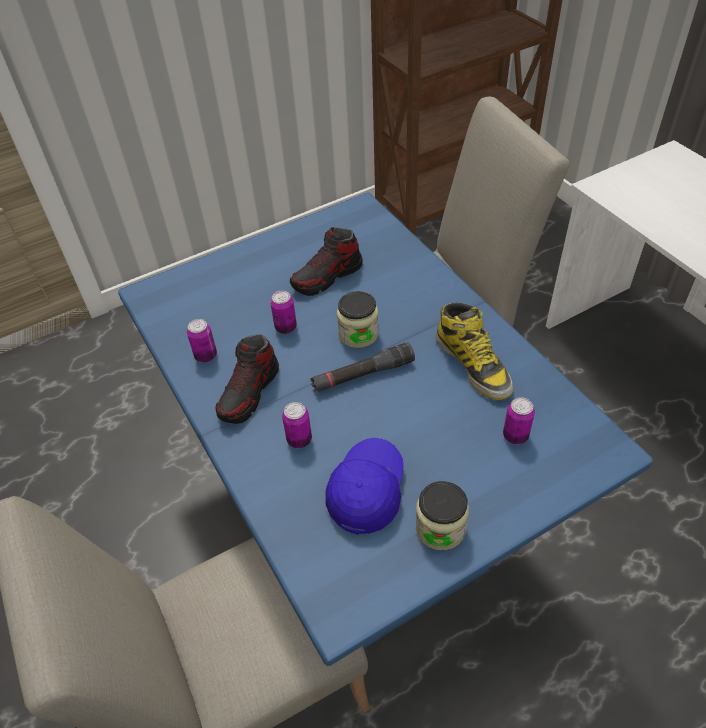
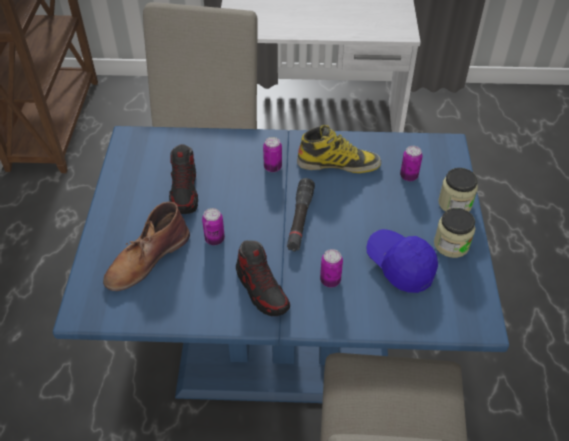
camera: 60 degrees left, 0 degrees up
can [187,319,217,363] -> can moved to [263,137,282,172]
jar [337,291,379,348] -> jar moved to [438,168,478,211]
none -> brown boot [103,202,190,291]

